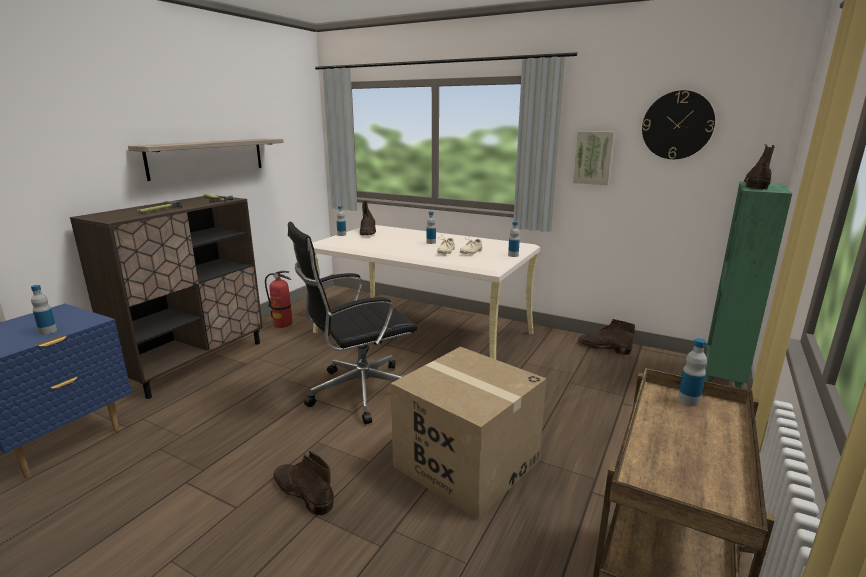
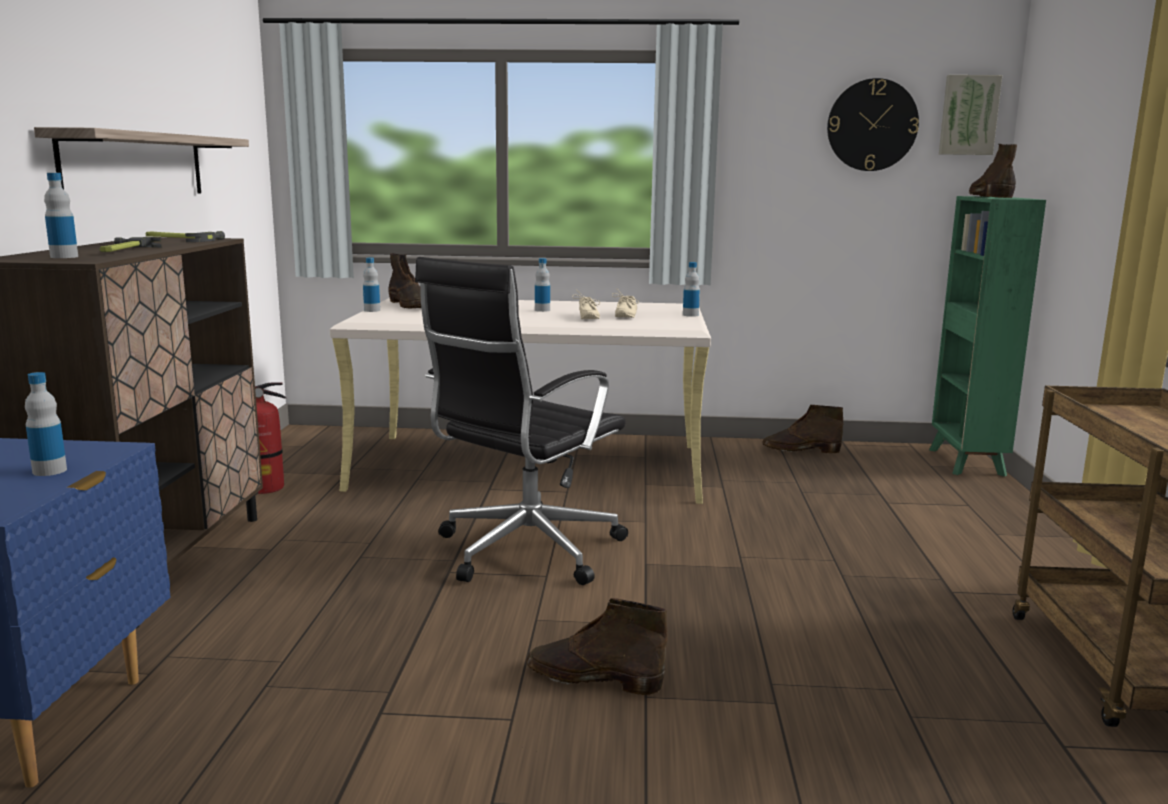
camera: 25 degrees left, 5 degrees down
cardboard box [391,347,546,520] -> none
picture [573,131,615,185] -> picture moved to [939,75,1002,155]
bottle [678,338,707,406] -> bottle moved to [44,173,78,258]

